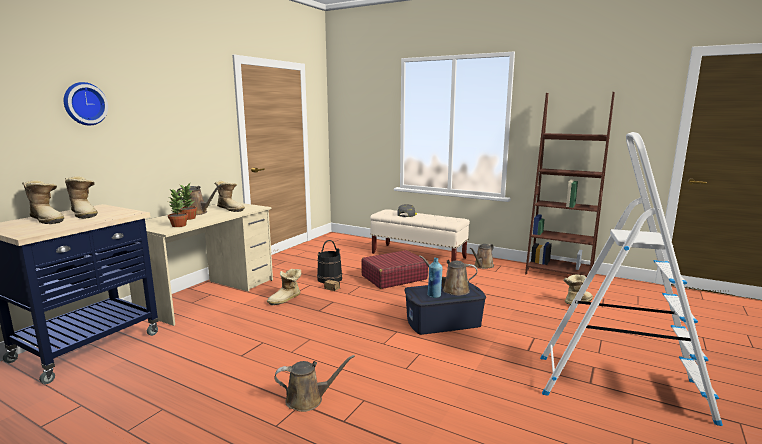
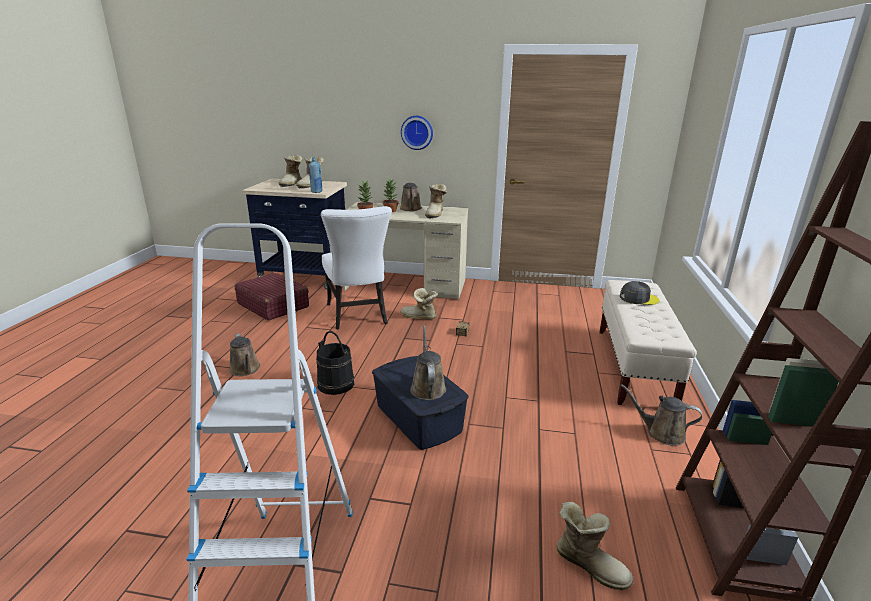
camera: 70 degrees right, 10 degrees up
wall clock [64,82,108,125] -> wall clock moved to [401,116,433,150]
black bucket [317,240,342,283] -> black bucket moved to [316,331,354,395]
red suitcase [361,250,428,289] -> red suitcase moved to [235,273,309,321]
blue bottle [427,258,443,298] -> blue bottle moved to [309,157,322,193]
none -> white chair [321,206,392,329]

